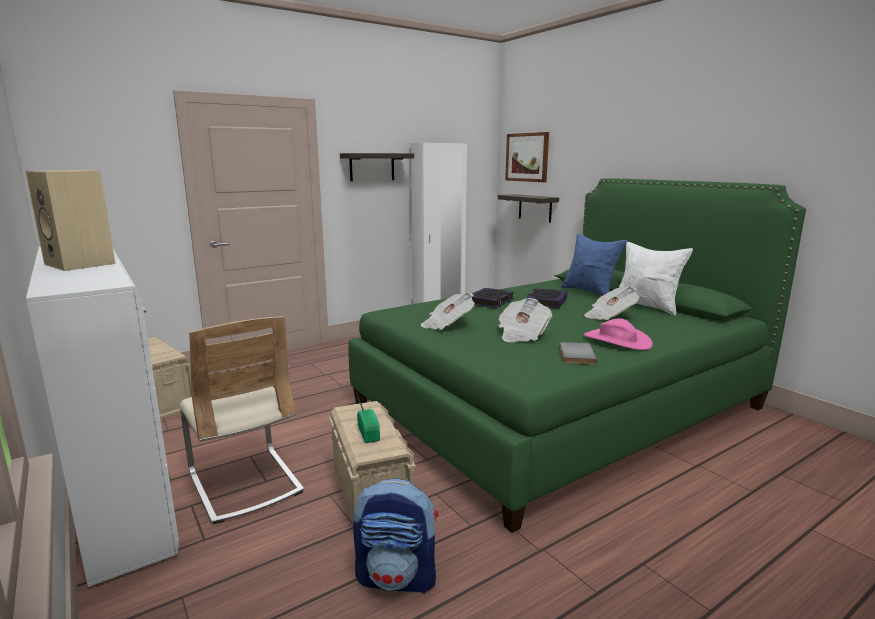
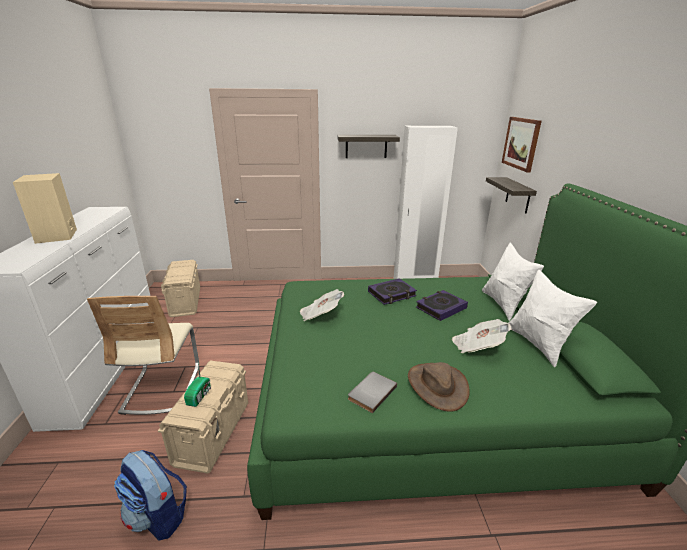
camera: 30 degrees right, 10 degrees up
newspaper [498,298,552,342] -> none
blue pillow [561,233,627,296] -> white pillow [482,242,544,321]
pink hat [584,318,653,350] -> brown hat [408,362,470,412]

